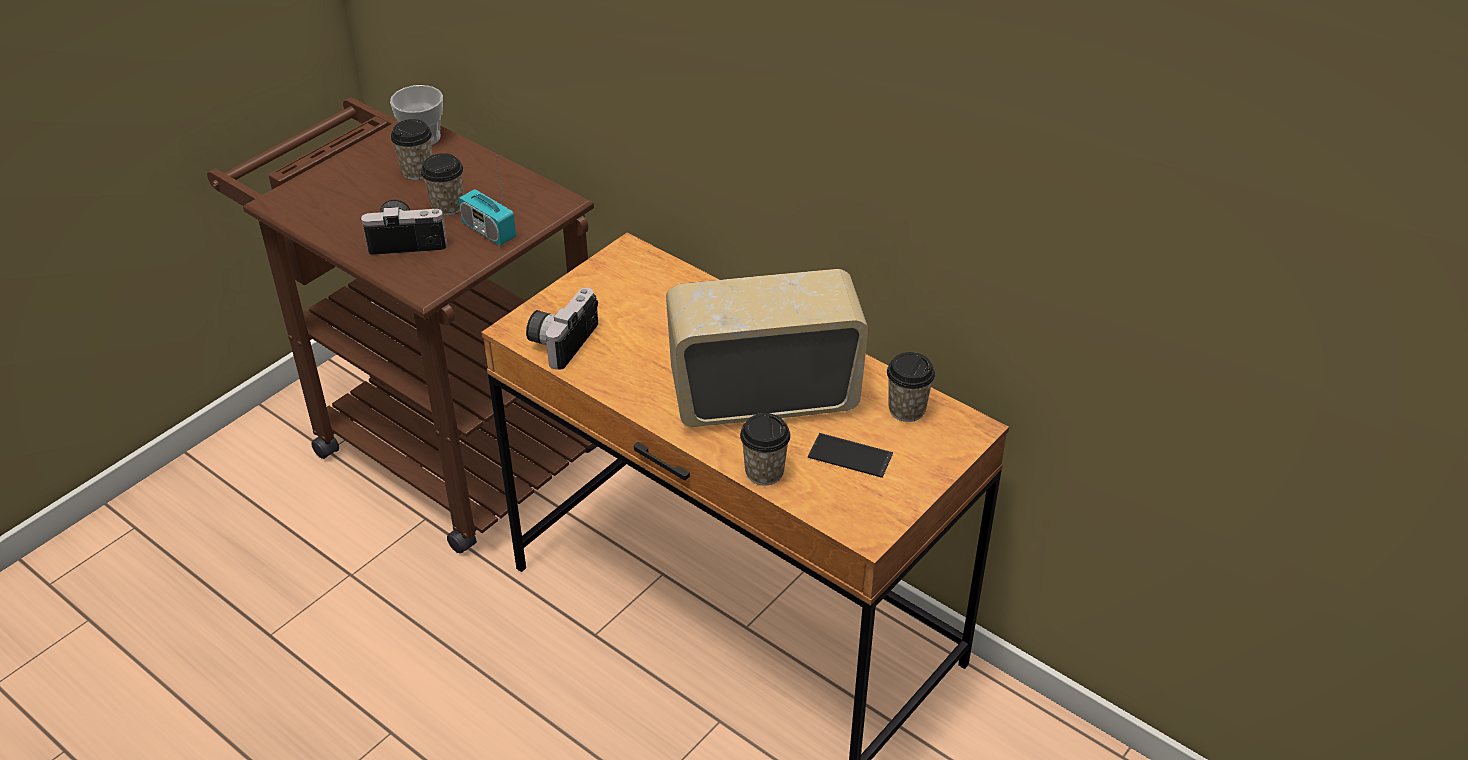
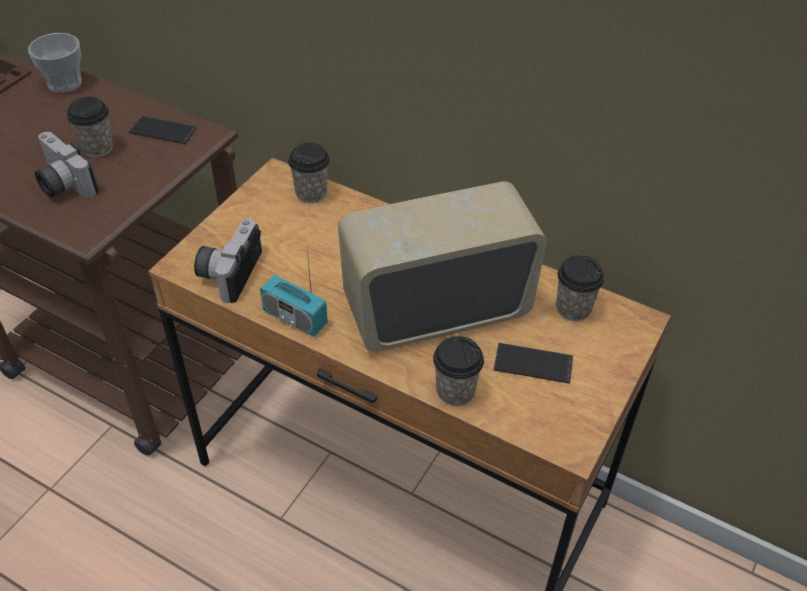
camera: 10 degrees left, 5 degrees up
camera [360,200,447,255] -> camera turned 120 degrees counterclockwise [35,132,99,198]
cup [391,119,432,180] -> cup moved to [288,143,330,203]
radio [459,156,516,246] -> radio moved to [260,250,328,337]
none -> phone [128,116,198,144]

